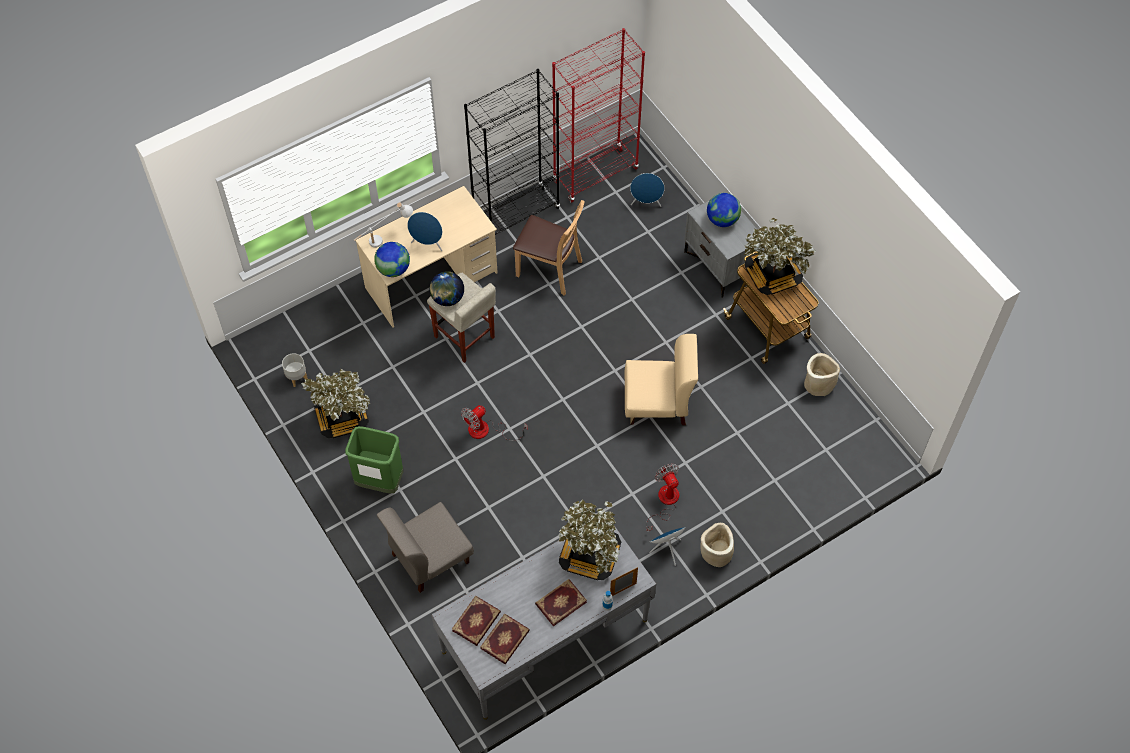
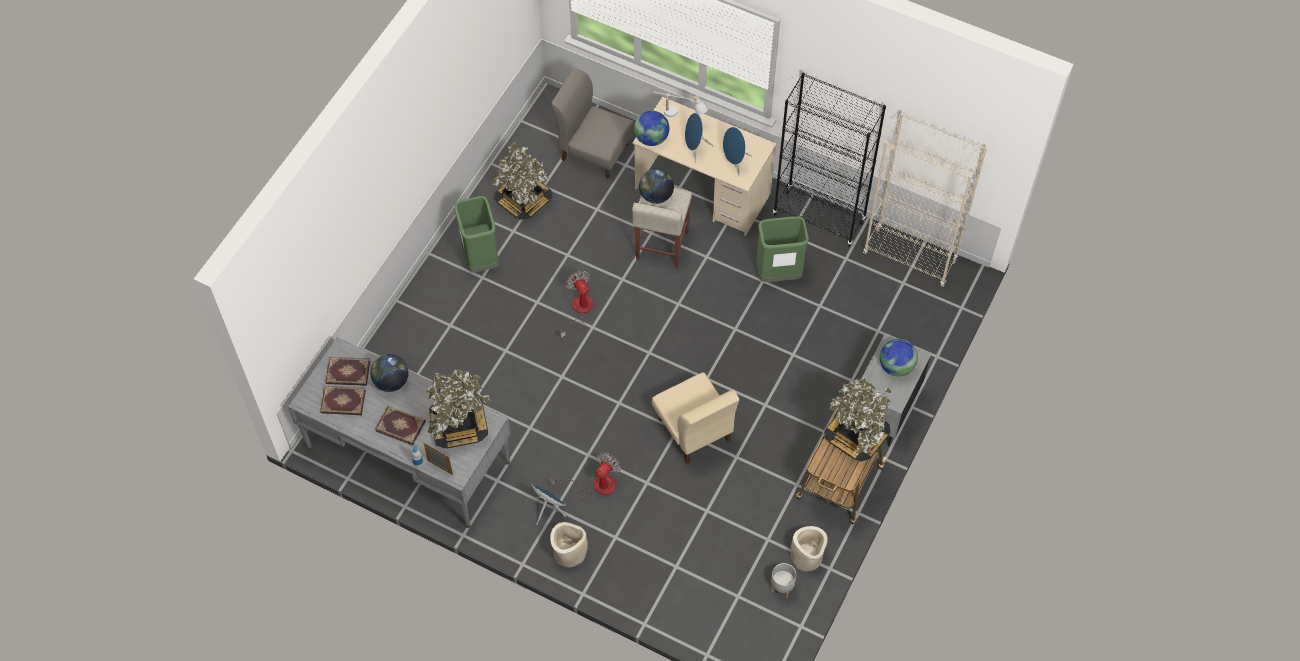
camera: 60 degrees right, 0 degrees up
grey planter [282,353,308,387] -> grey planter moved to [771,563,797,598]
grey chair [377,502,474,593] -> grey chair moved to [551,68,634,179]
fan [461,405,528,441] -> fan turned 45 degrees clockwise [561,271,593,338]
brown chair [513,200,585,295] -> green trash can [756,216,809,282]
red bookcase [552,28,645,203] -> beige bookcase [863,113,987,287]
blue speaker [630,173,665,207] -> blue speaker moved to [723,127,752,176]
none -> globe [370,354,409,392]

